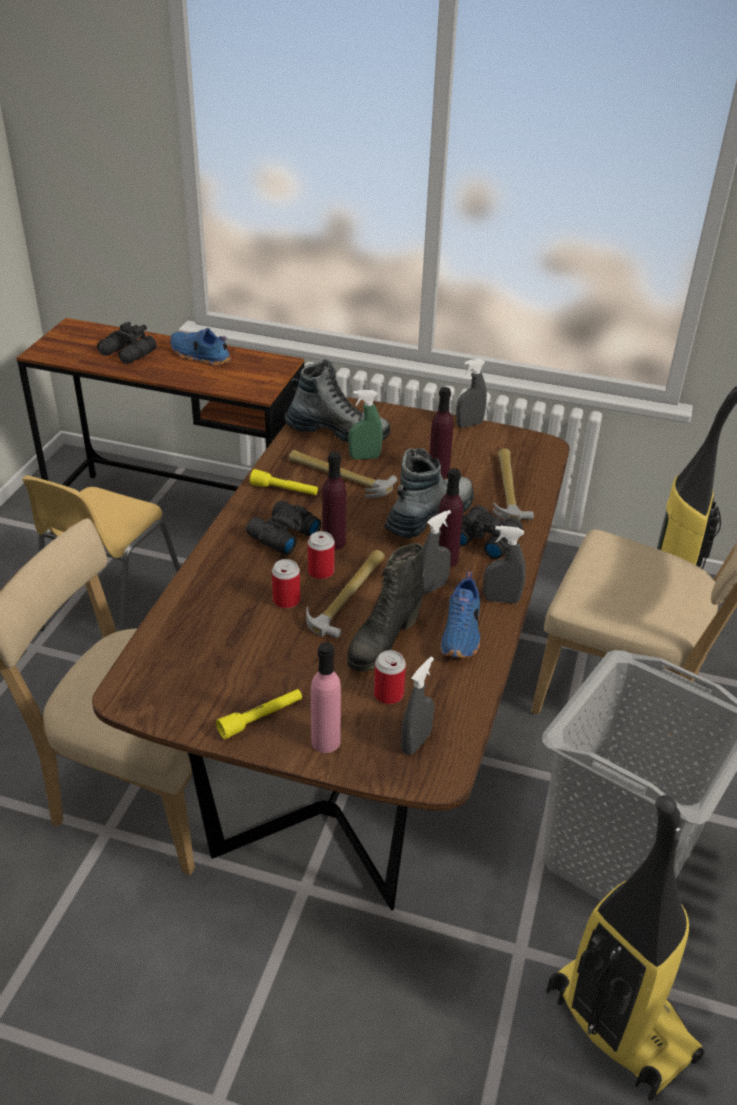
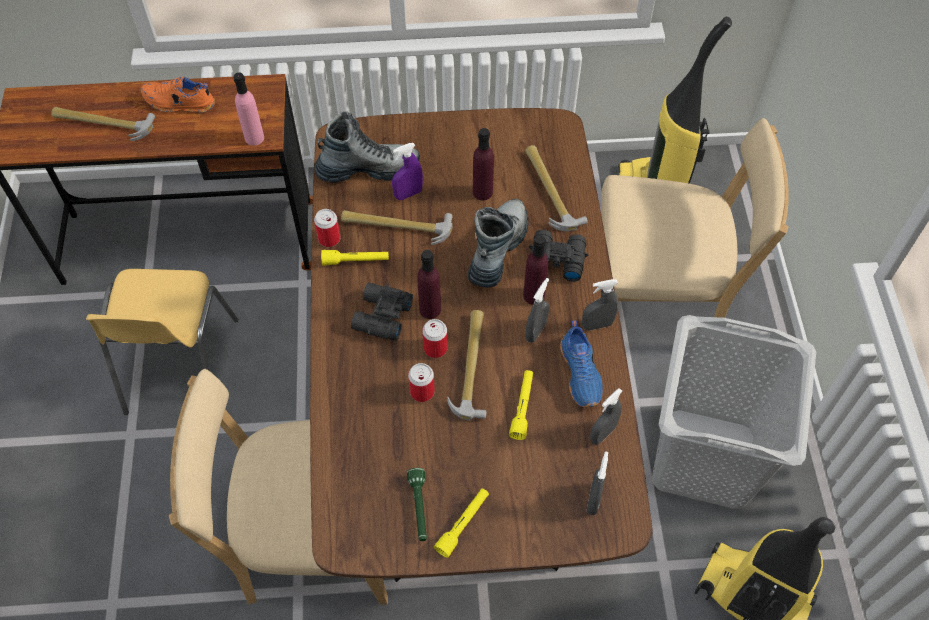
camera: 20 degrees left, 20 degrees up
black binoculars [97,322,157,364] -> hammer [51,107,155,141]
blue shoe [170,328,231,366] -> orange shoe [141,77,215,113]
pink bottle [311,642,341,753] -> pink bottle moved to [233,72,264,146]
black boot [347,543,423,672] -> yellow flashlight [509,370,533,440]
green spray bottle [348,390,383,460] -> purple spray bottle [392,143,423,200]
can [374,650,406,704] -> can moved to [314,209,341,247]
grey spray bottle [456,359,487,428] -> grey spray bottle moved to [590,388,622,445]
none -> green flashlight [407,468,427,541]

